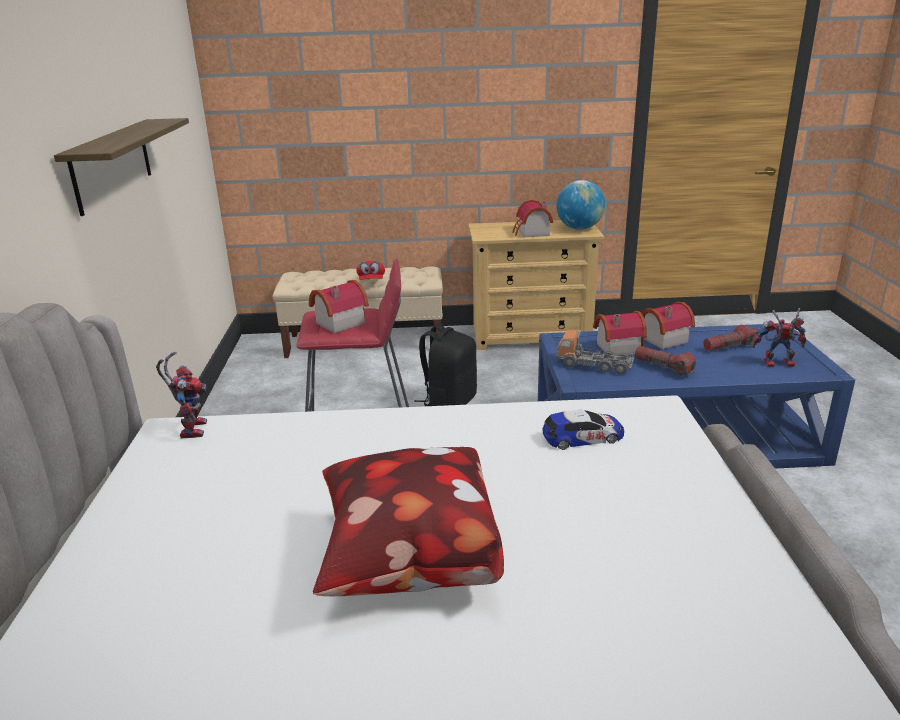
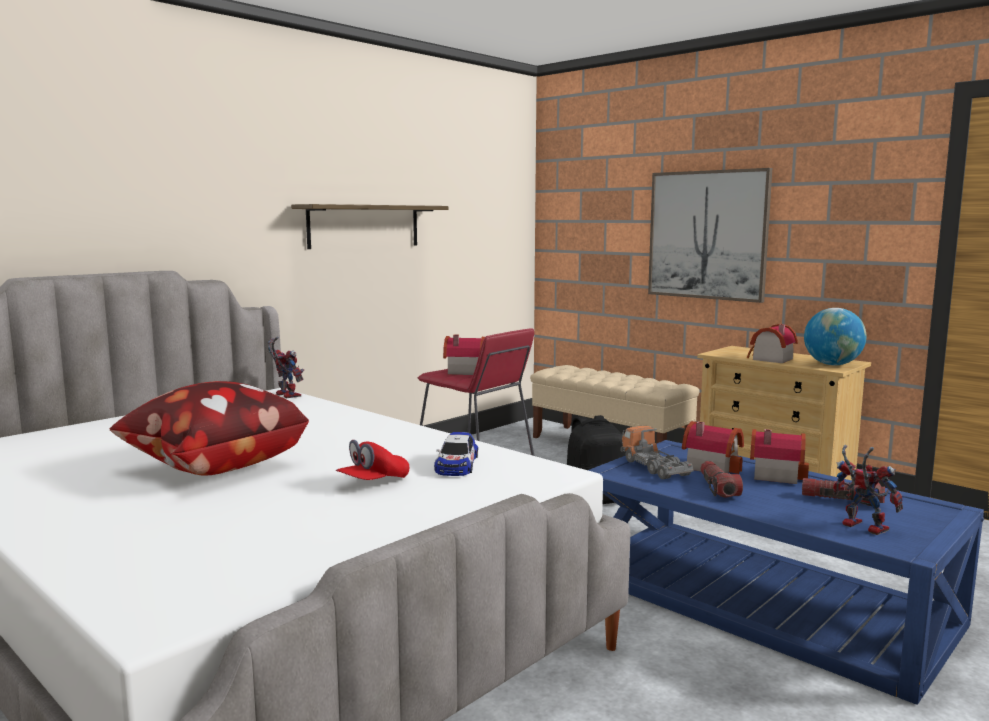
camera: 45 degrees right, 15 degrees down
toy robot [156,352,207,439] -> toy robot turned 75 degrees counterclockwise [268,337,304,398]
red cap [356,261,385,280] -> red cap moved to [336,440,409,480]
toy car [543,410,624,450] -> toy car turned 60 degrees clockwise [434,432,478,476]
none -> picture [648,168,772,303]

